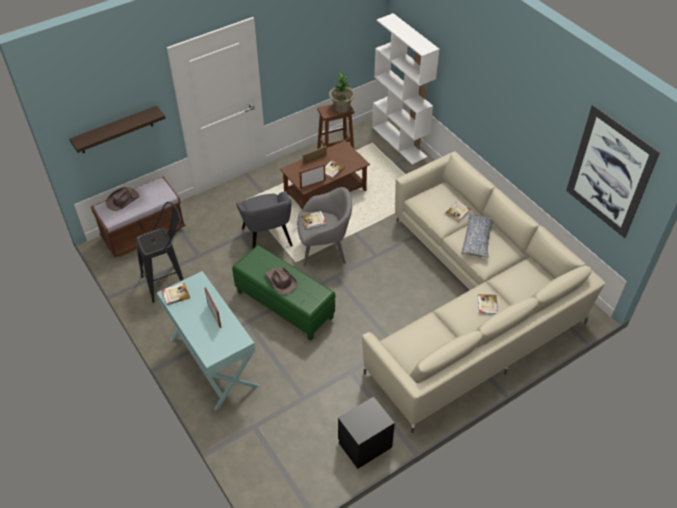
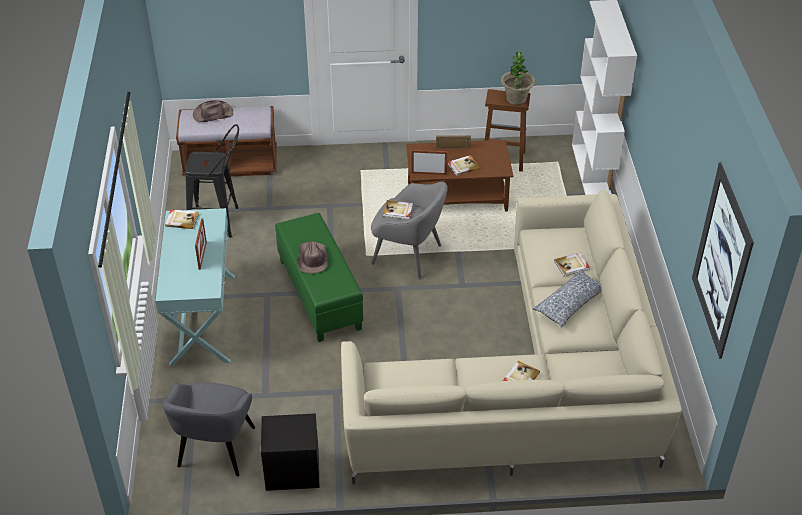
camera: 30 degrees right, 5 degrees down
shelf [69,106,166,153] -> none
grey armchair [236,191,293,249] -> grey armchair moved to [163,383,255,476]

